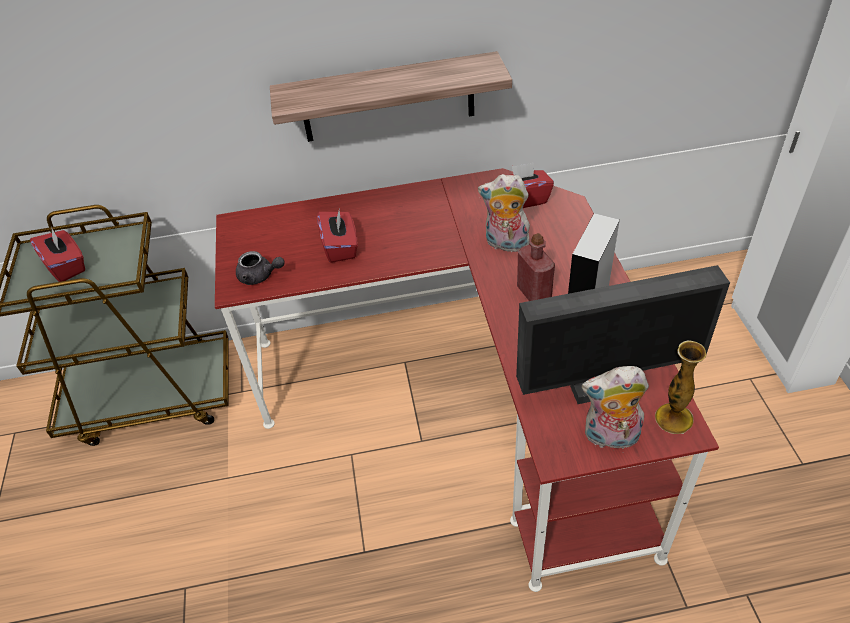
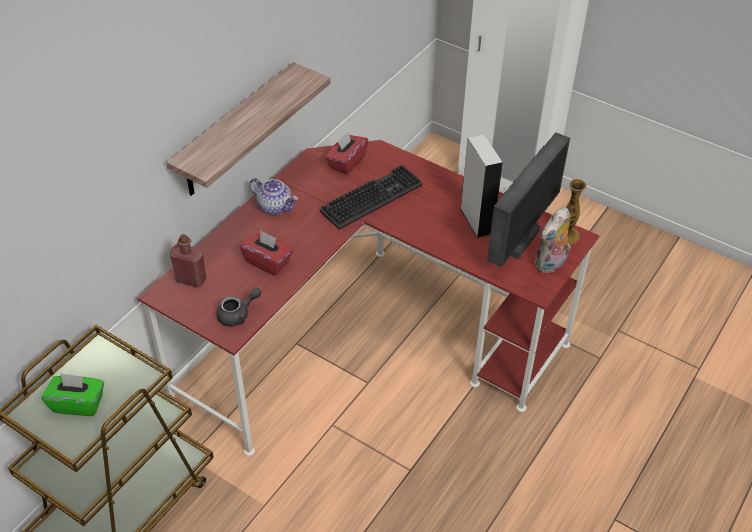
camera: 50 degrees left, 0 degrees up
red tissue box [30,226,85,282] -> green tissue box [41,373,104,416]
plush toy [478,174,530,255] -> keyboard [320,165,422,230]
red bottle [517,233,555,301] -> red bottle moved to [170,234,206,288]
none -> teapot [249,178,298,215]

